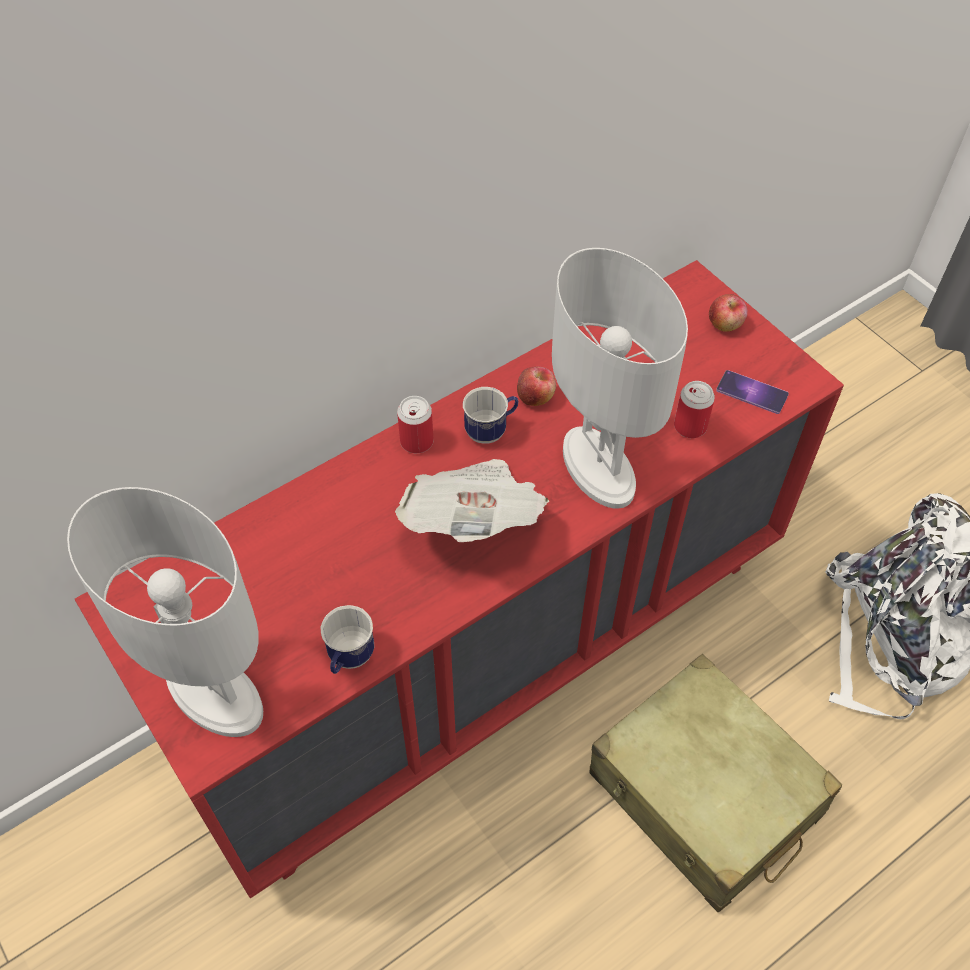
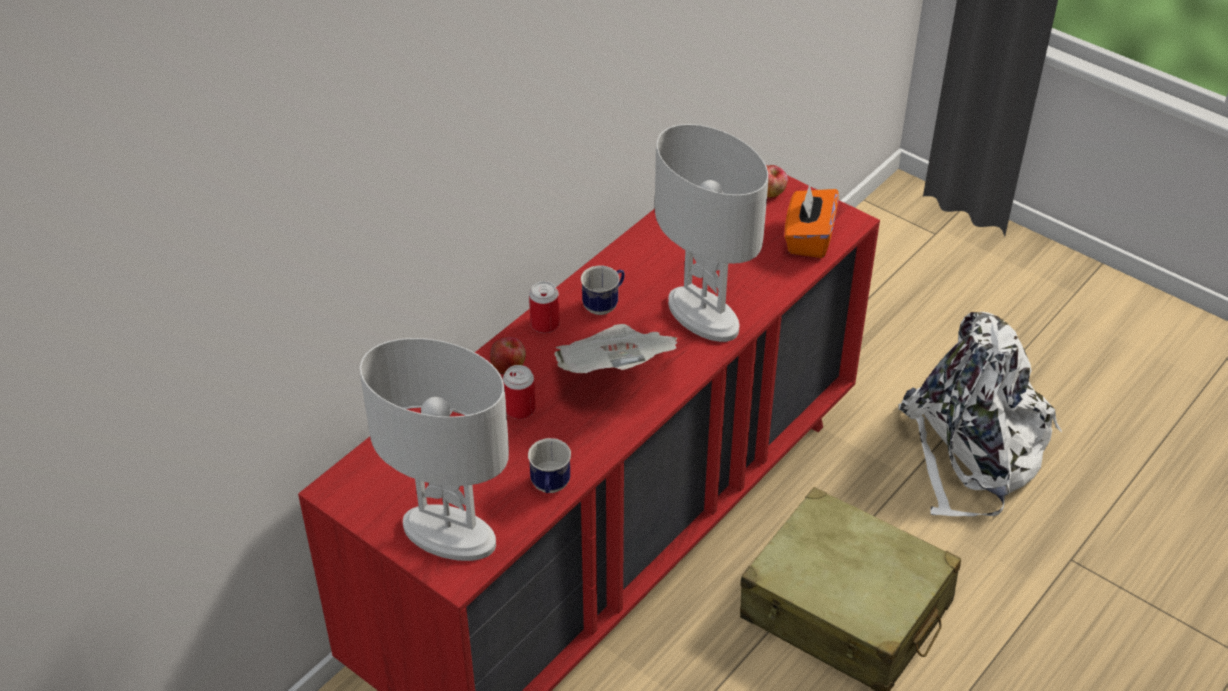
camera: 15 degrees left, 10 degrees down
apple [517,366,556,406] -> apple moved to [490,337,526,374]
can [674,381,715,438] -> can moved to [503,365,536,419]
phone [716,370,789,414] -> orange tissue box [785,184,839,258]

